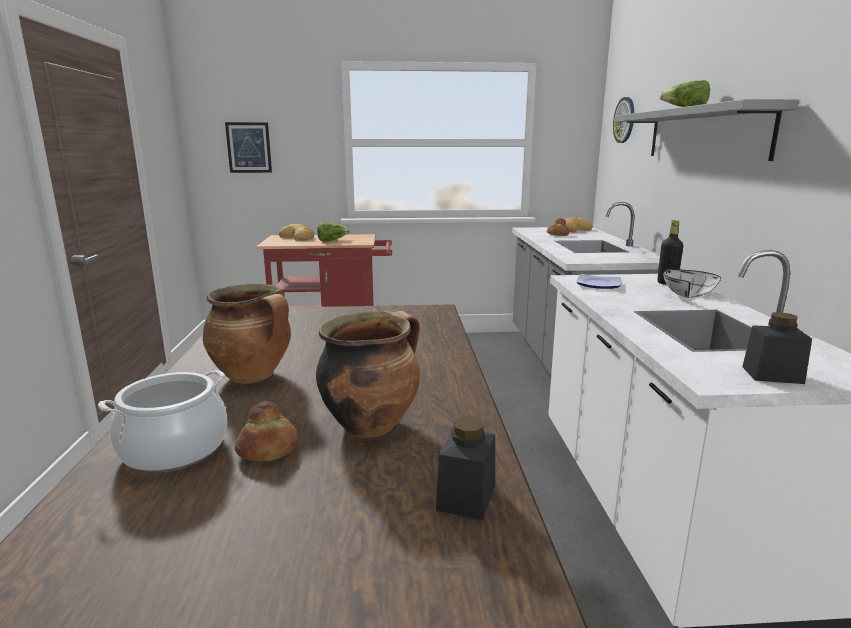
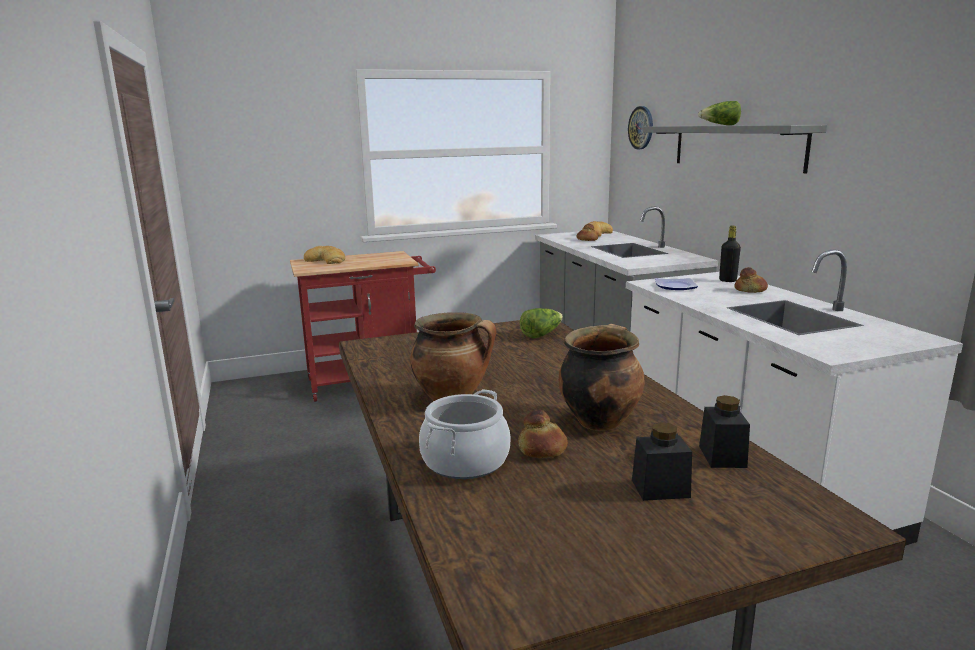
camera: 15 degrees left, 0 degrees up
picture [225,122,272,173] -> none
lettuce [317,223,350,242] -> lettuce moved to [520,308,563,338]
white bowl [663,269,721,298] -> bread [734,267,768,293]
black jar [742,312,812,384] -> black jar moved to [632,422,692,501]

